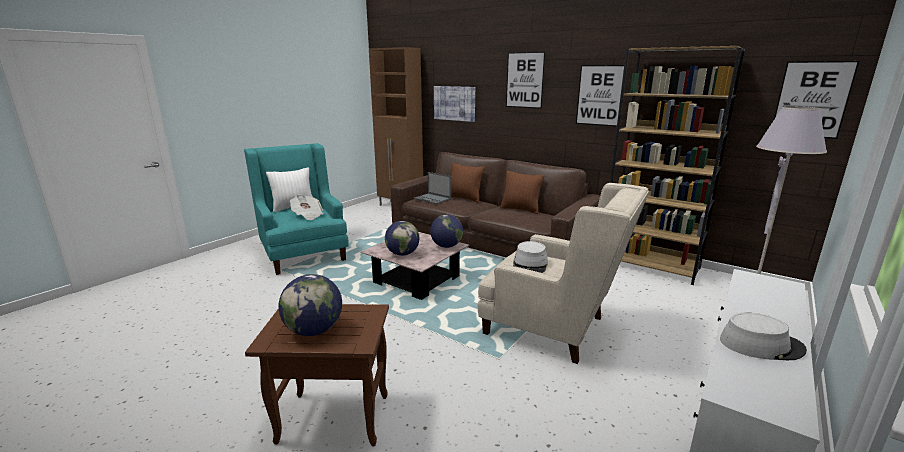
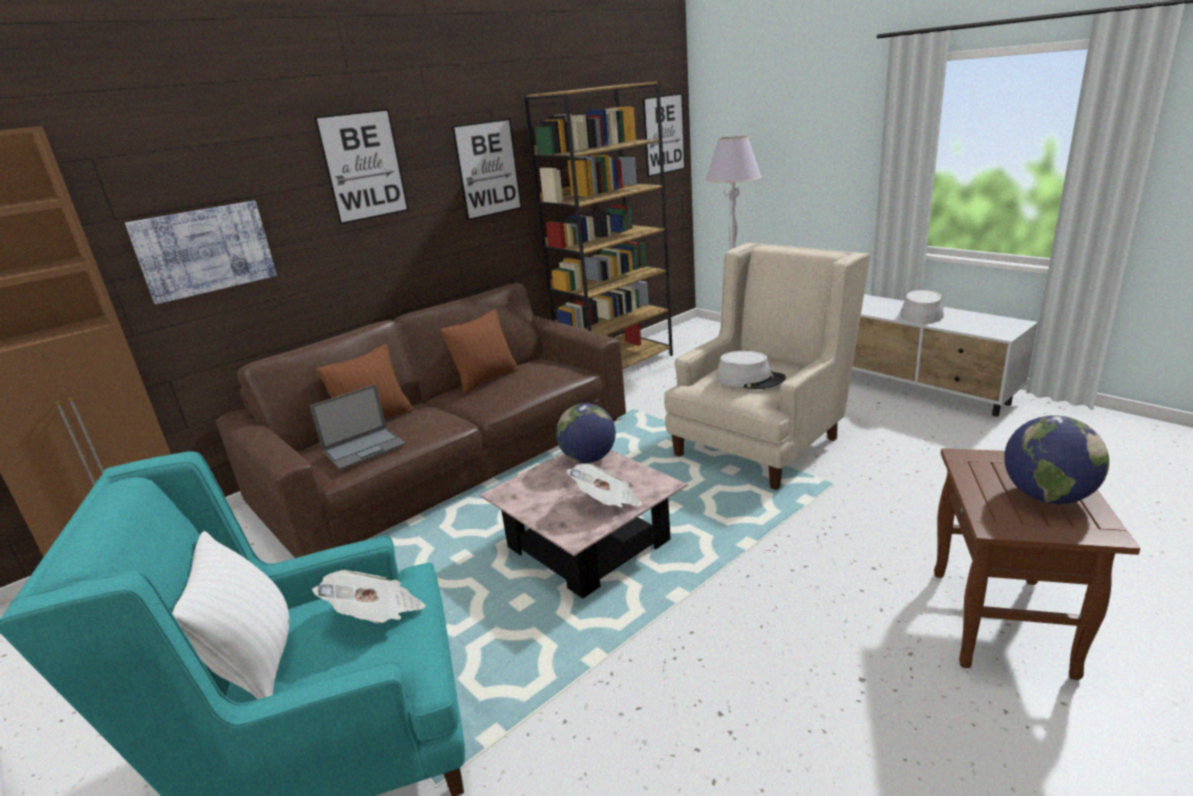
camera: 75 degrees left, 5 degrees up
globe [385,221,419,256] -> newspaper [567,464,643,507]

